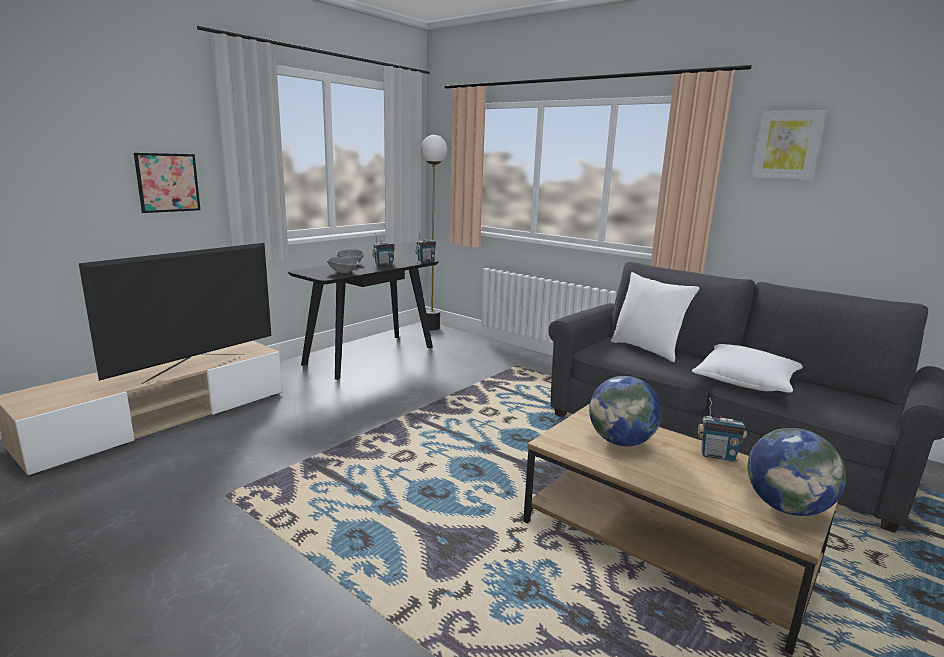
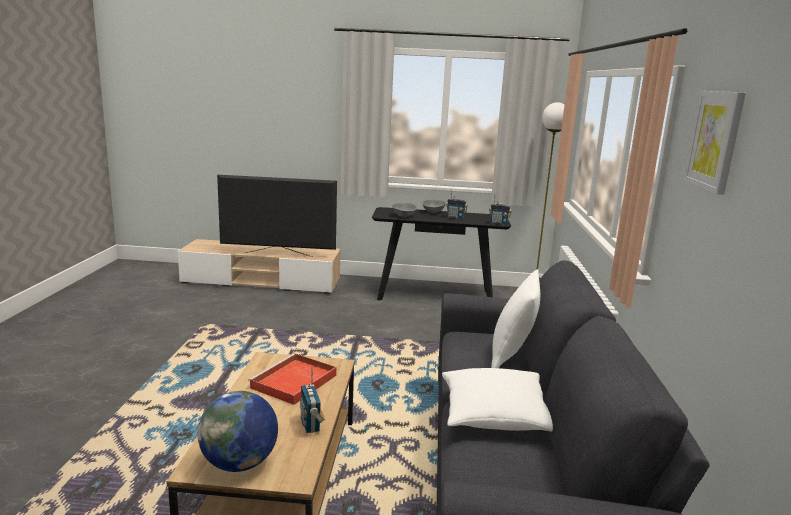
camera: 55 degrees right, 0 degrees up
picture [134,153,200,213] -> none
globe [589,376,662,446] -> red tray [248,353,337,405]

